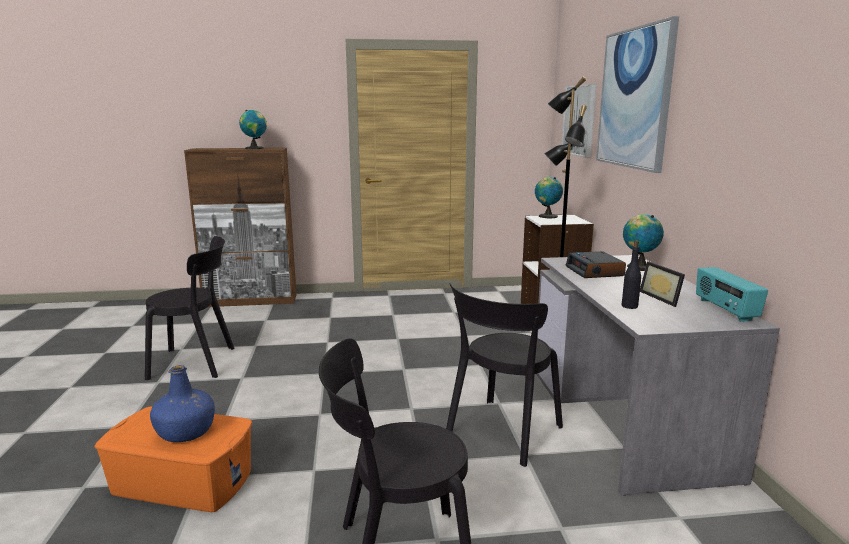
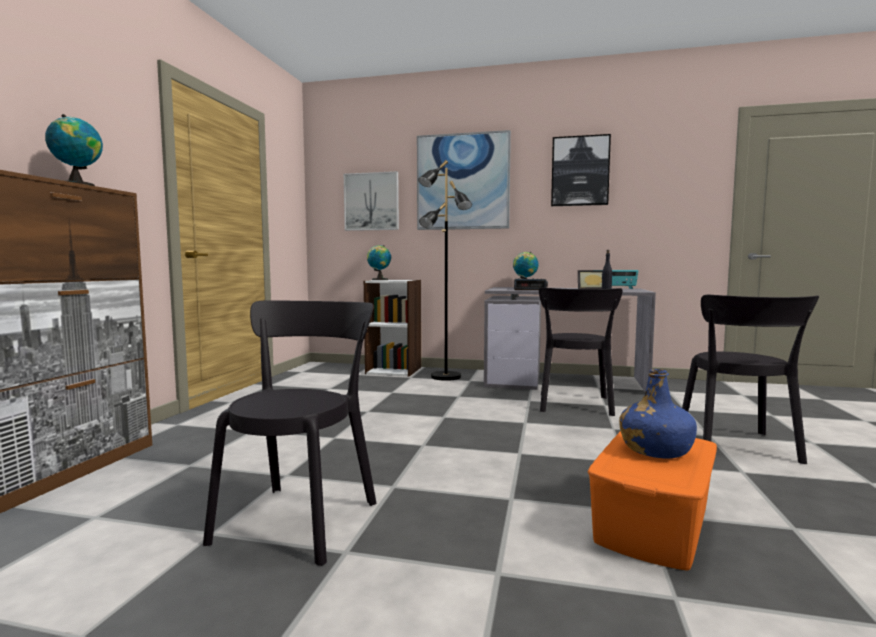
camera: 70 degrees left, 10 degrees down
black chair [446,283,563,467] -> black chair turned 45 degrees clockwise [539,287,623,416]
none -> picture [551,134,611,206]

